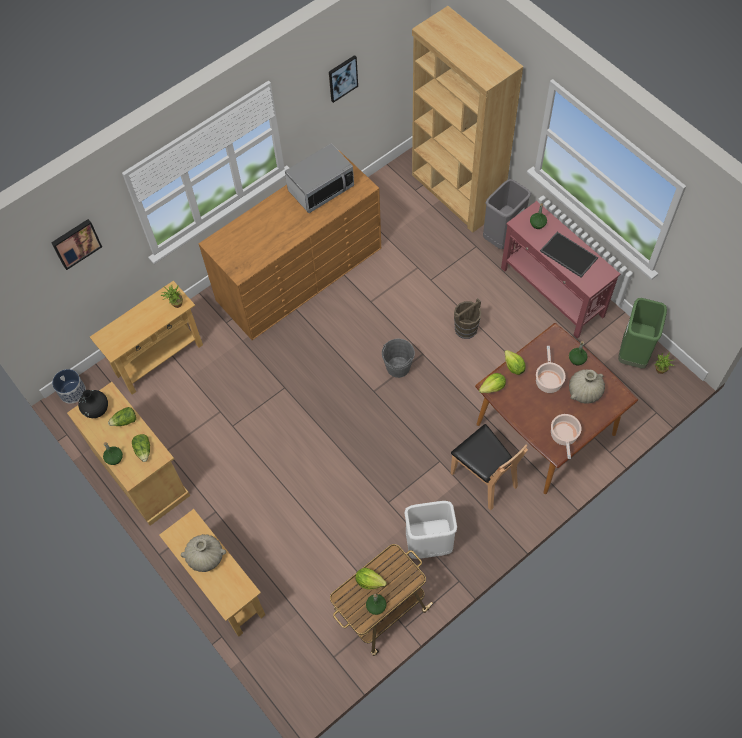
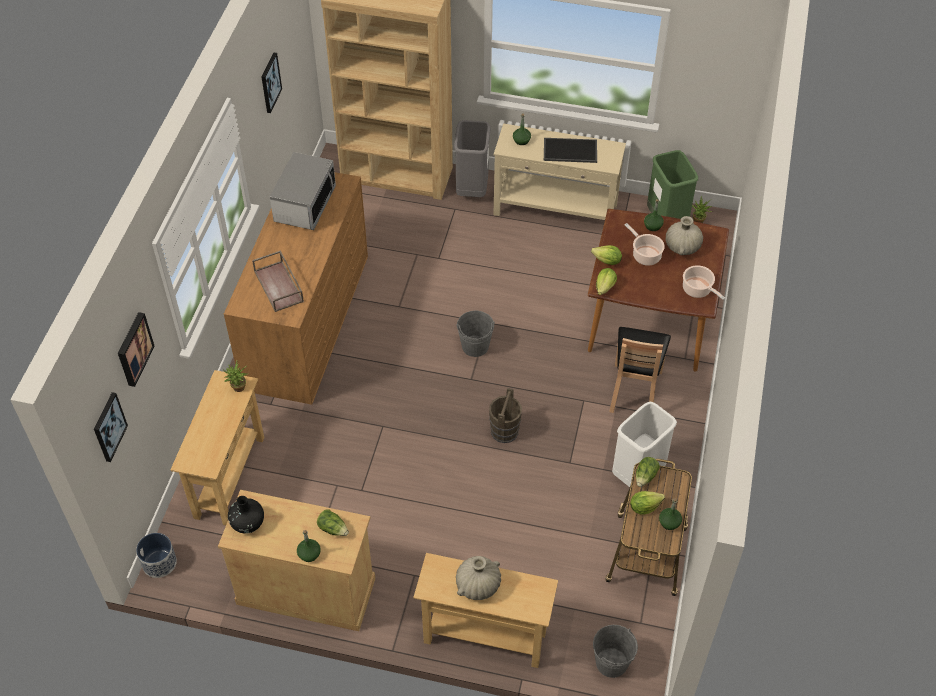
camera: 40 degrees left, 10 degrees down
lettuce [108,407,136,426] -> lettuce moved to [636,457,660,487]
brown chair [450,424,528,510] -> brown chair turned 90 degrees clockwise [609,327,671,413]
brown bucket [454,298,481,339] -> brown bucket moved to [489,388,522,443]
red console table [501,201,620,339] -> beige console table [493,123,626,220]
none -> picture [94,392,128,462]
none -> brown tray [252,250,304,312]
none -> grey bucket [593,625,638,678]

